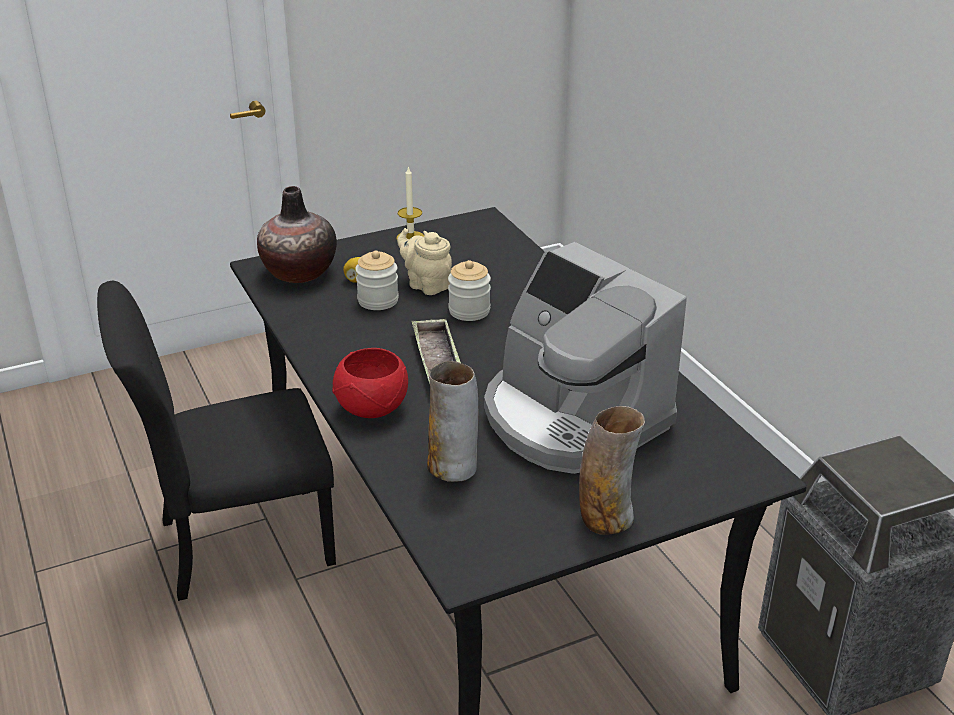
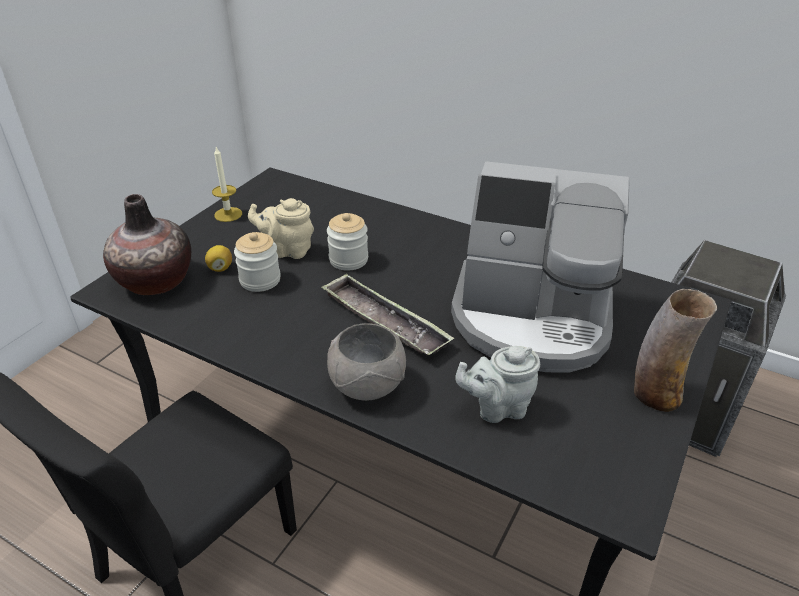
camera: 35 degrees left, 5 degrees up
red bowl [332,348,408,418] -> grey bowl [327,323,406,401]
vase [427,361,478,482] -> grey teapot [455,346,540,423]

